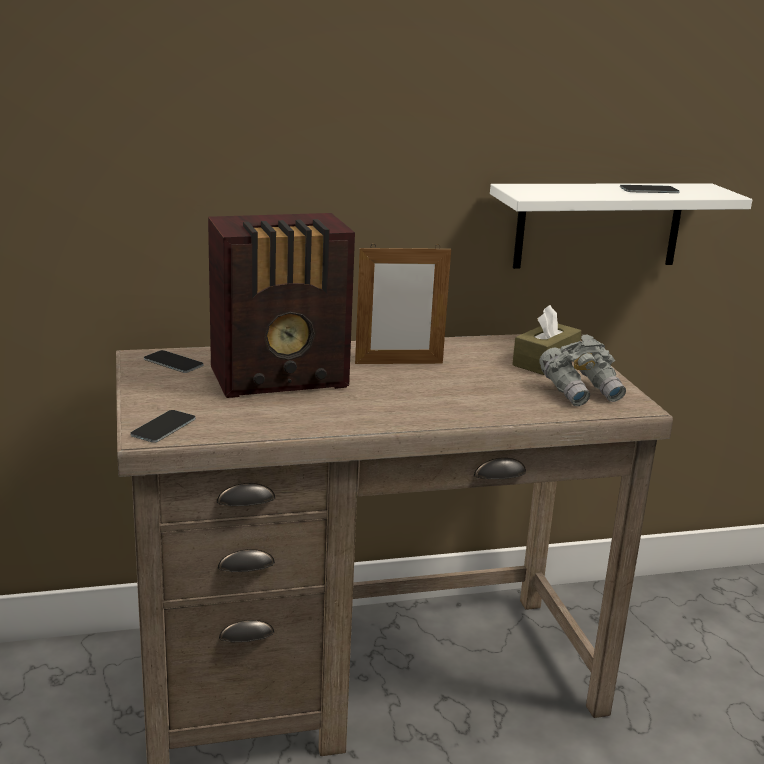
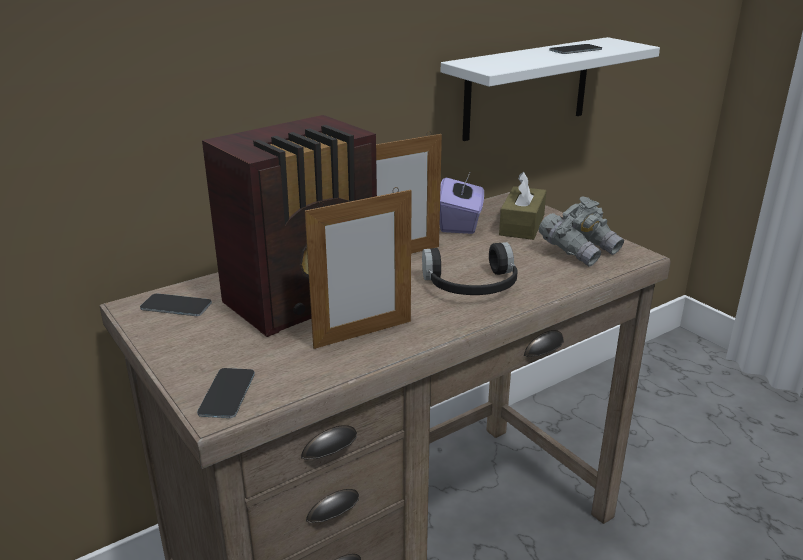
camera: 20 degrees left, 5 degrees up
none -> picture frame [305,187,412,349]
none -> black headphones [422,242,518,295]
none -> purple tissue box [440,171,484,234]

